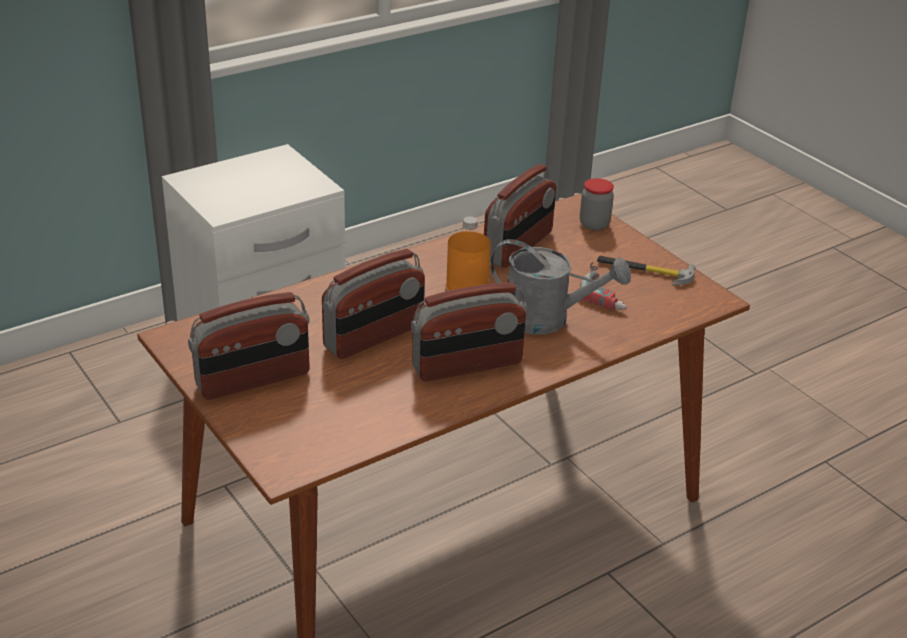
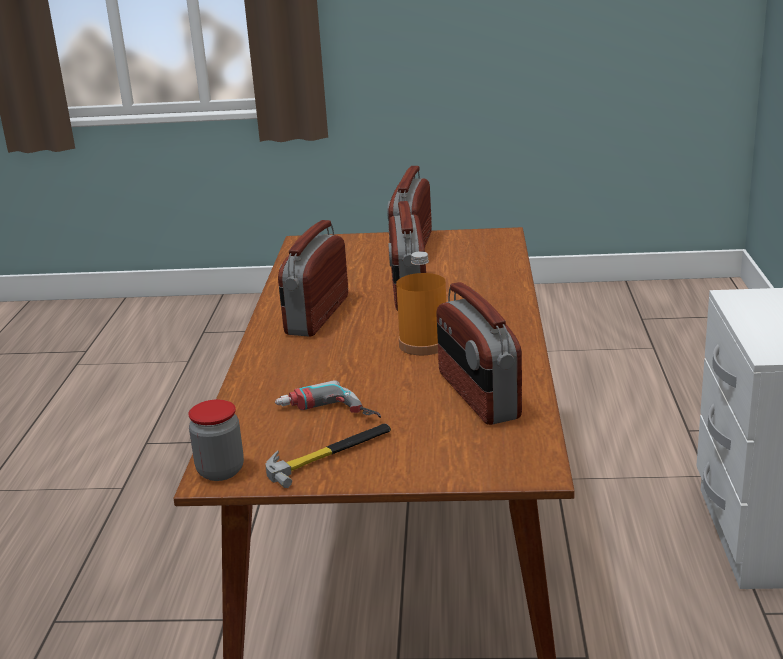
camera: 130 degrees right, 10 degrees down
grey watering can [490,239,631,335] -> none
jar [580,178,614,230] -> jar moved to [189,400,244,481]

